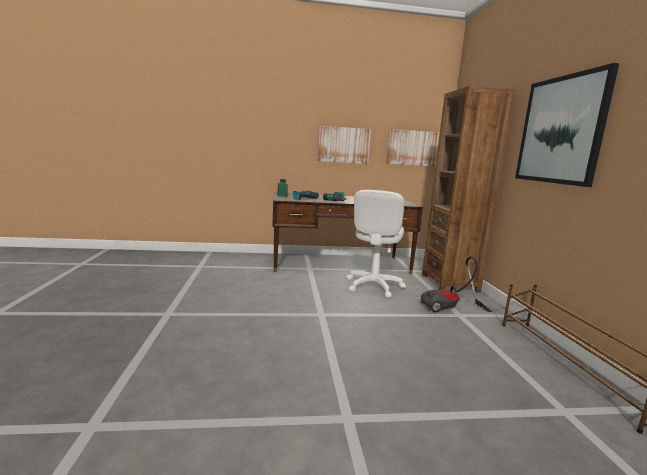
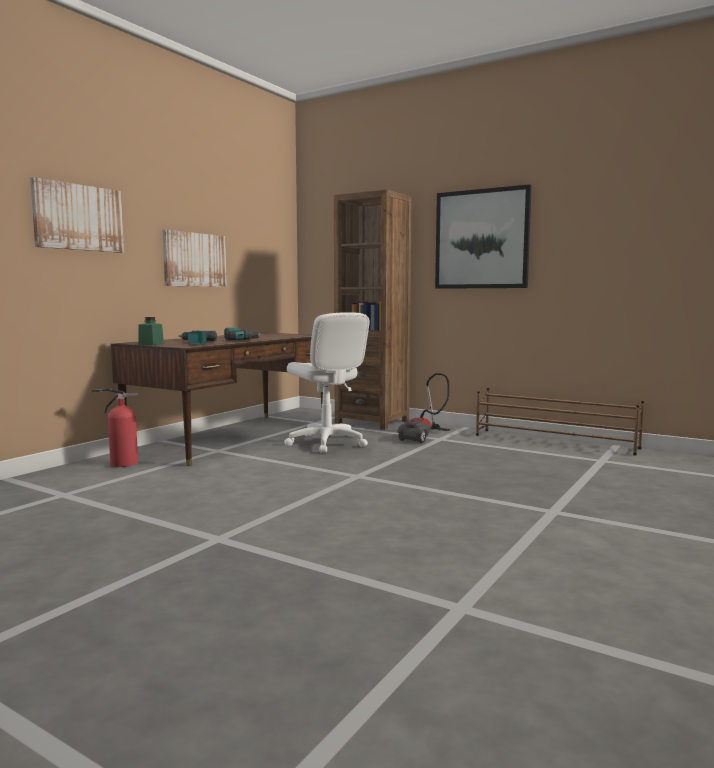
camera: 50 degrees left, 5 degrees down
picture [386,129,439,166] -> picture moved to [30,177,124,253]
none -> fire extinguisher [91,388,138,467]

